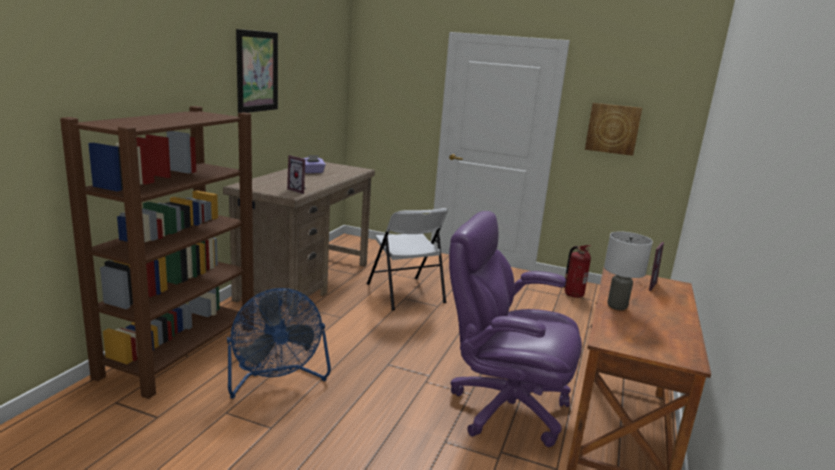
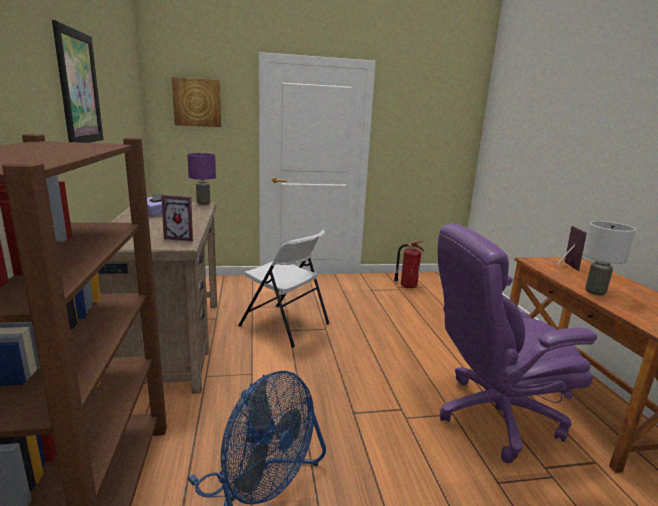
camera: 30 degrees left, 0 degrees up
picture [585,103,642,156] -> picture moved to [172,77,221,127]
none -> purple table lamp [187,153,216,205]

